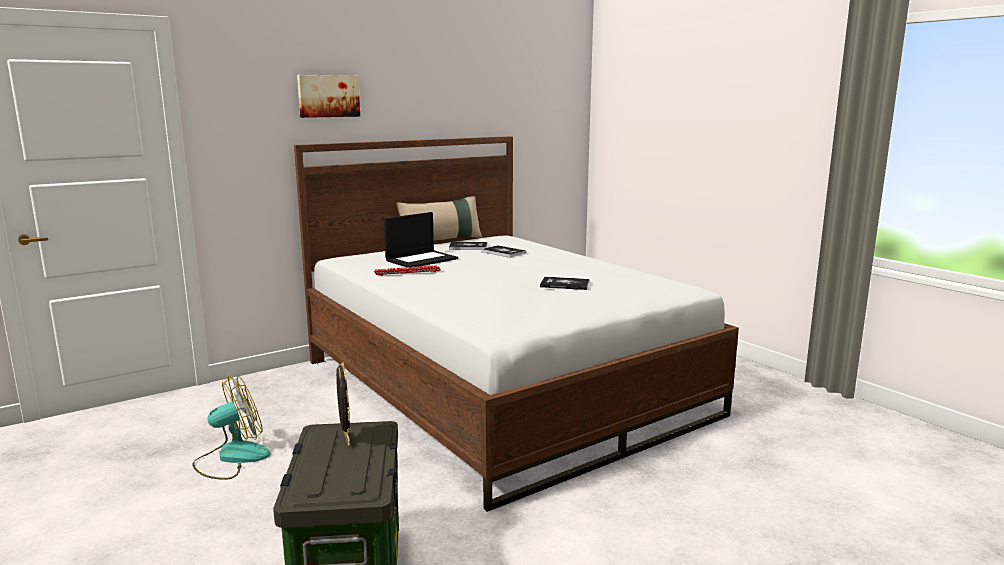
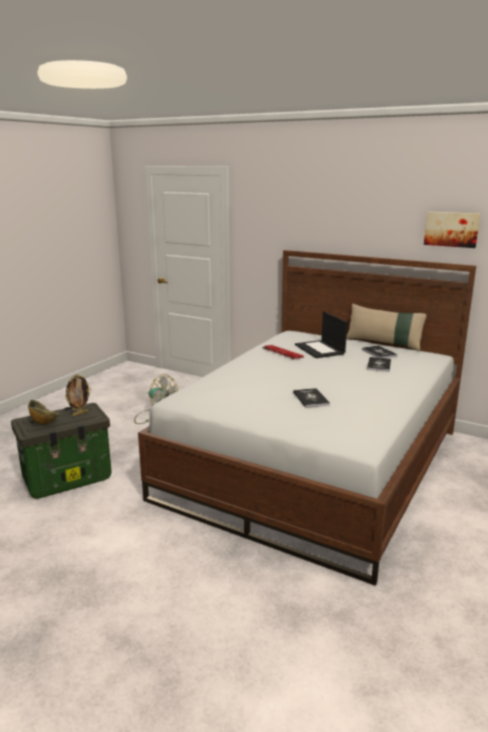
camera: 65 degrees right, 5 degrees up
picture [297,75,360,118] -> picture moved to [424,212,480,248]
laptop [384,212,458,268] -> laptop turned 45 degrees clockwise [295,311,347,358]
none -> bowl [28,400,59,425]

